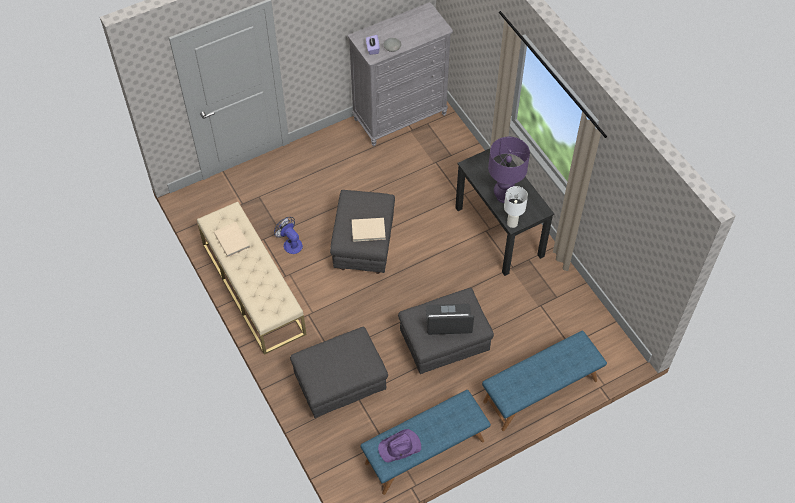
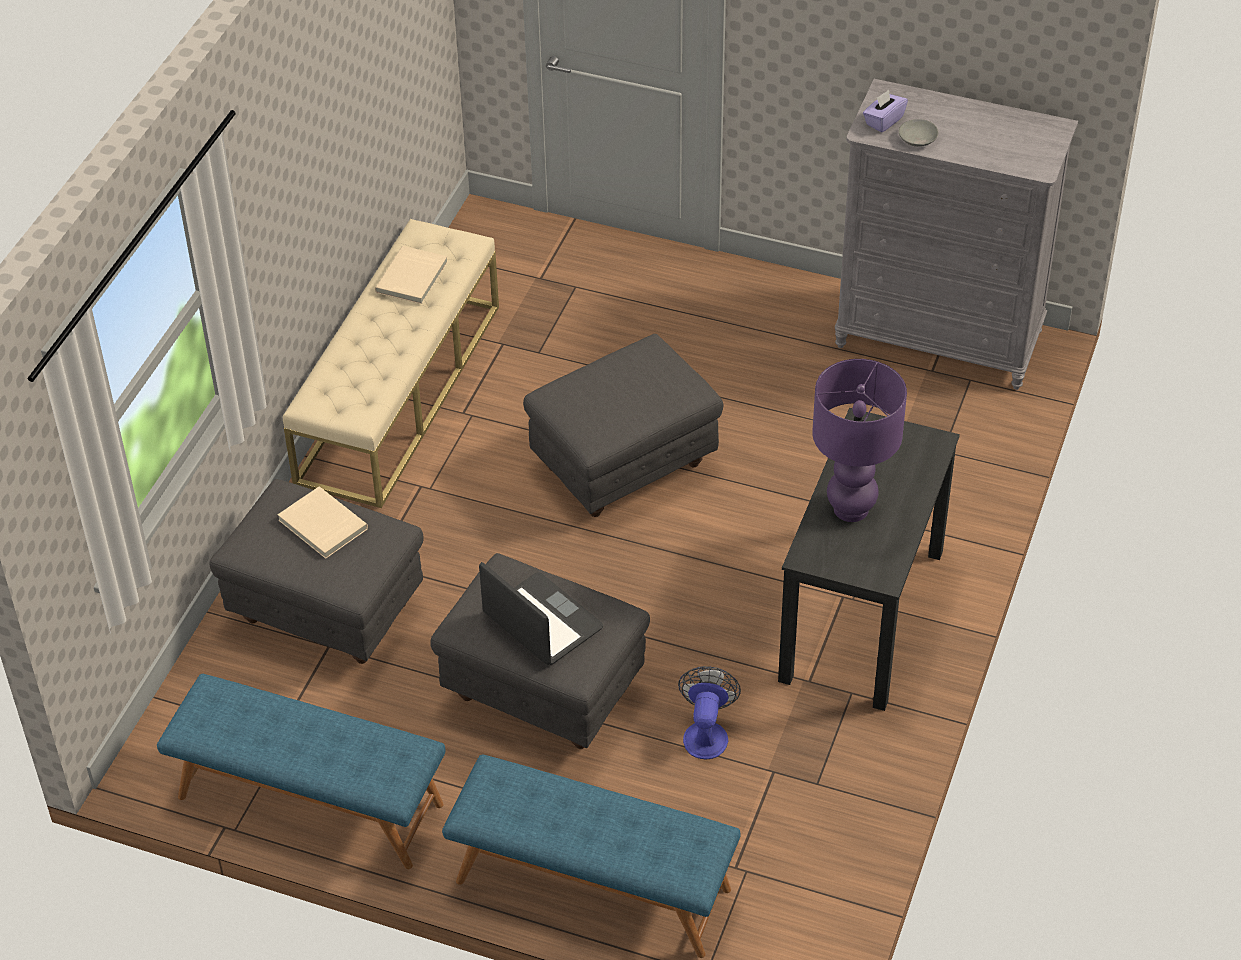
camera: 50 degrees right, 10 degrees down
fan [274,217,303,254] -> fan moved to [678,666,741,759]
beige book [352,218,386,242] -> beige book moved to [278,486,368,559]
purple hat [378,429,421,463] -> none
white table lamp [504,186,528,228] -> none

